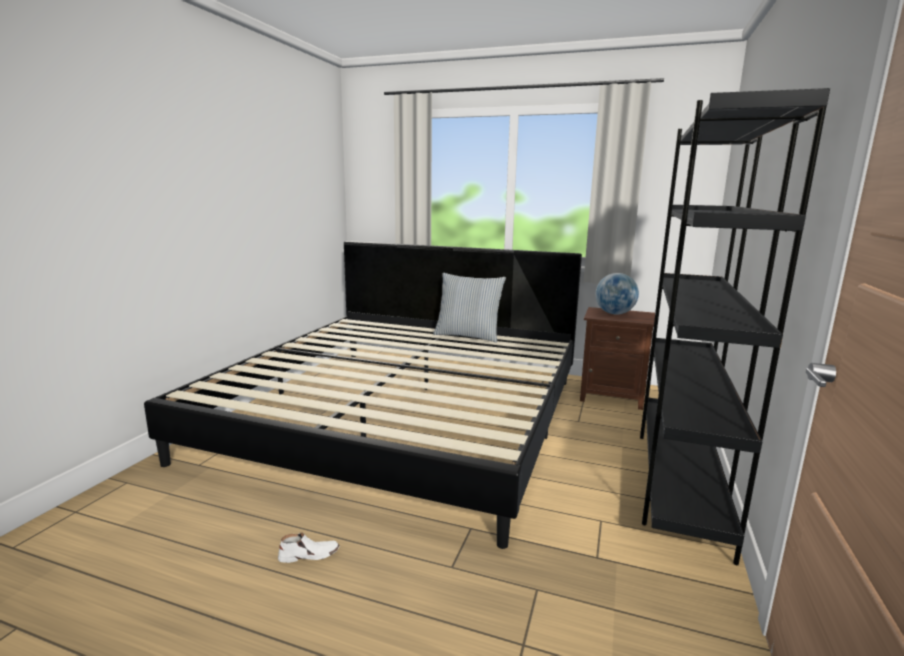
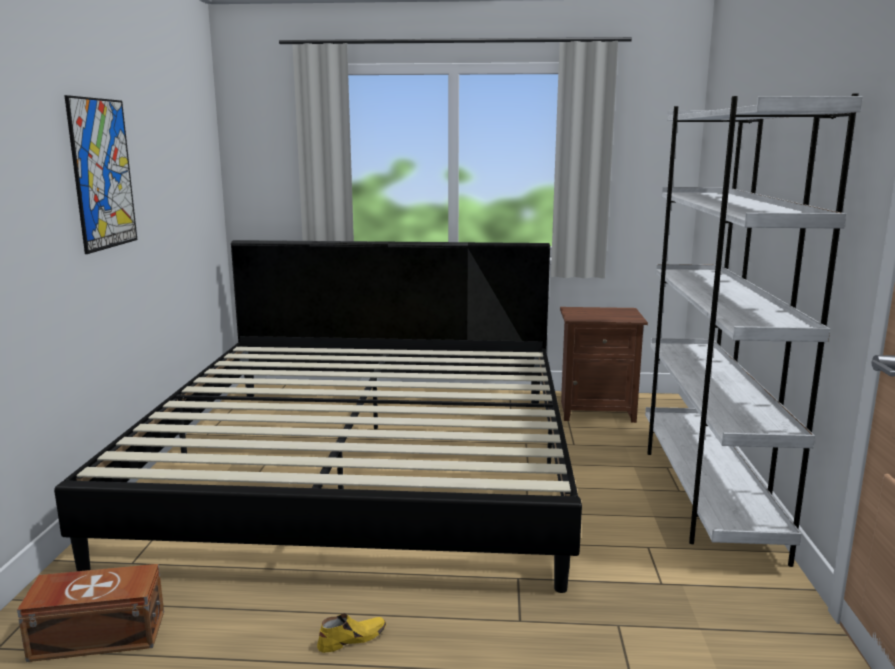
camera: 15 degrees left, 0 degrees up
white shoe [278,533,340,563] -> yellow shoe [317,613,386,653]
pillow [433,273,506,343] -> none
globe [595,273,639,315] -> none
black bookcase [640,88,830,565] -> white bookcase [645,93,863,567]
none -> brown storage box [17,564,164,662]
none -> picture [64,95,137,254]

